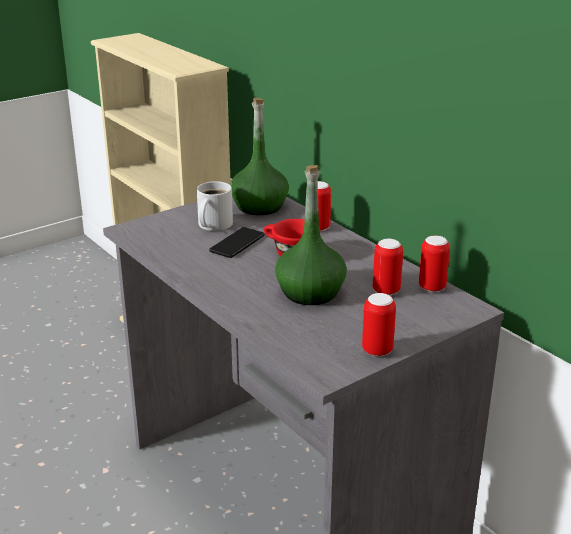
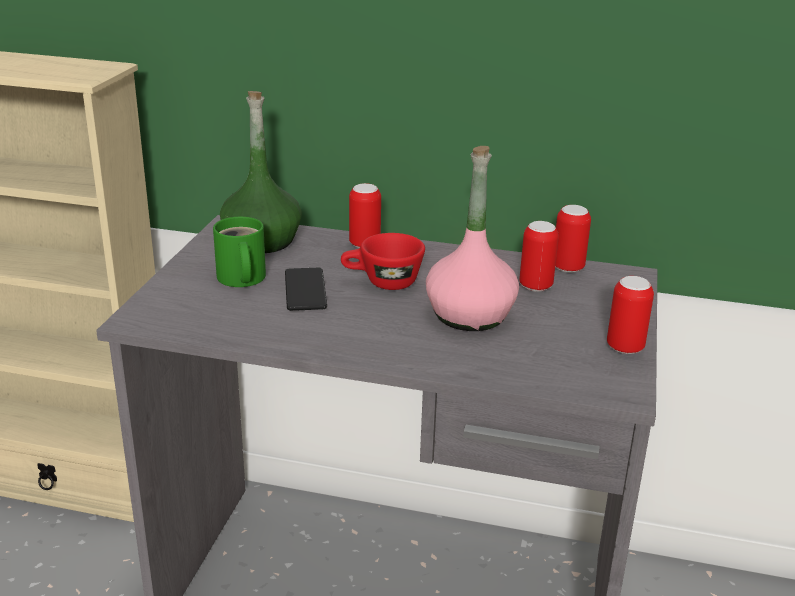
camera: 40 degrees left, 0 degrees up
white mug [197,181,233,231] -> green mug [213,217,266,287]
green bottle [275,165,347,305] -> pink bottle [426,146,519,331]

